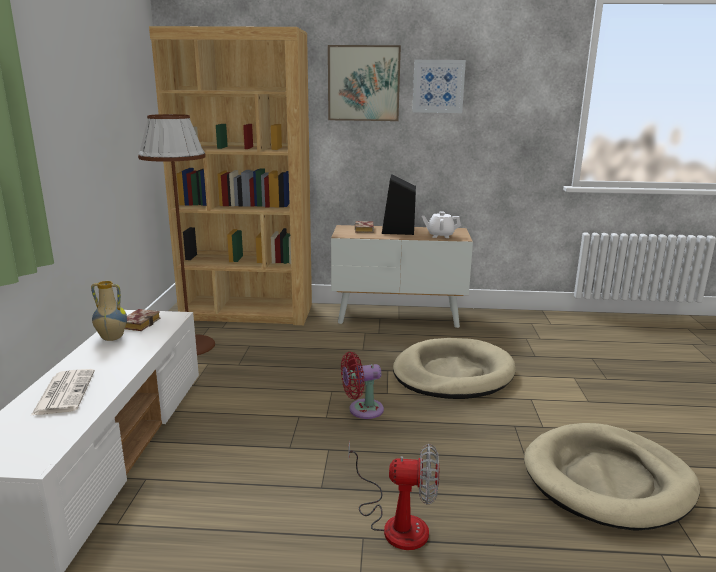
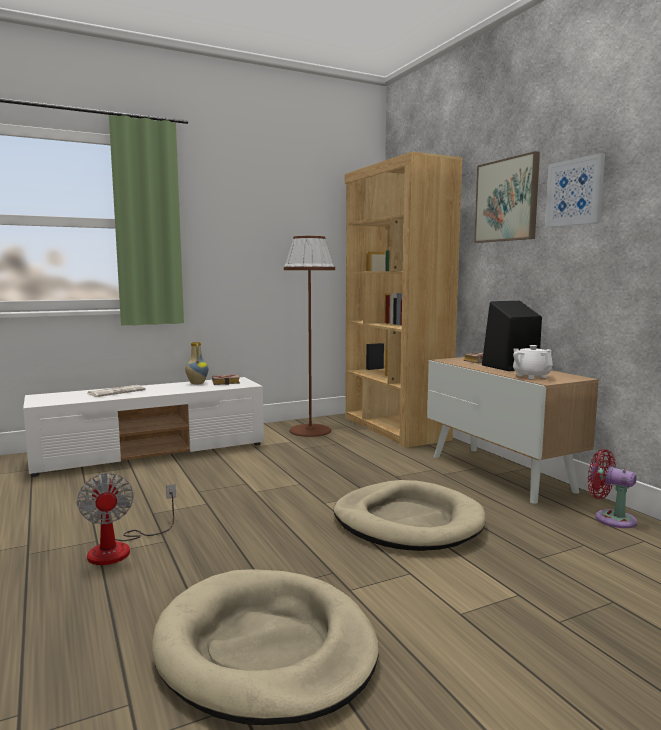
camera: 60 degrees right, 10 degrees down
red fan [341,352,384,419] -> red fan moved to [587,449,637,528]

